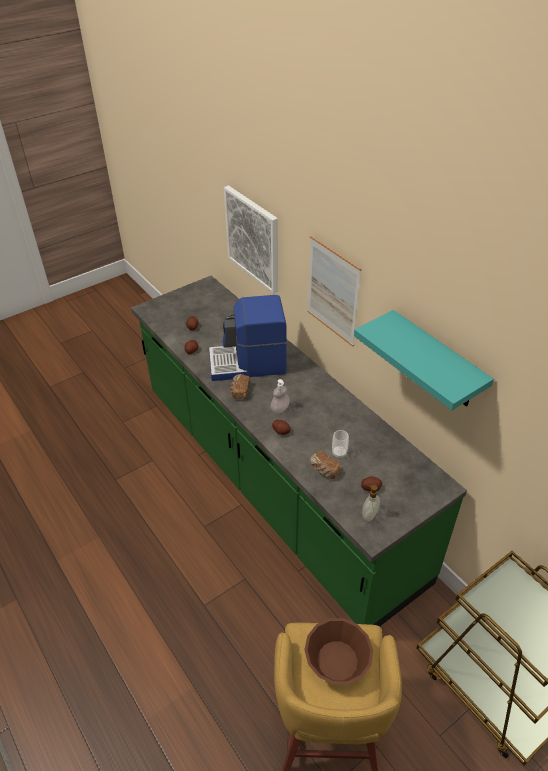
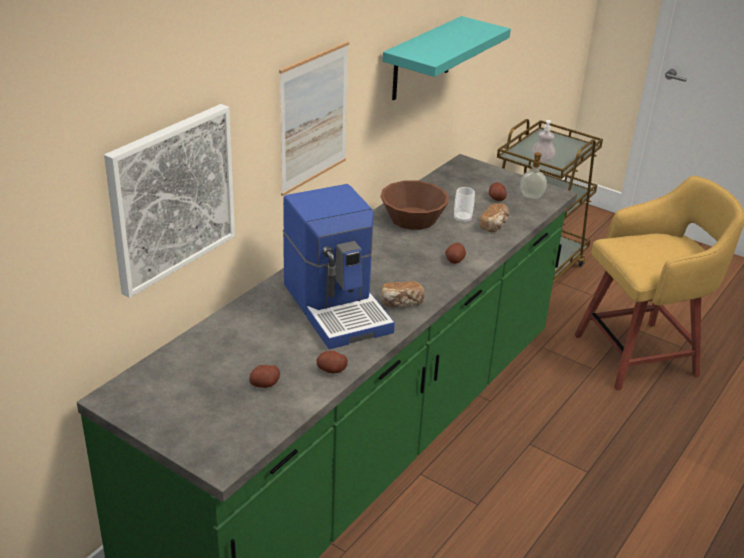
camera: 110 degrees left, 10 degrees down
soap dispenser [271,379,290,413] -> soap dispenser moved to [532,120,556,162]
brown bowl [304,618,373,684] -> brown bowl moved to [380,181,449,230]

